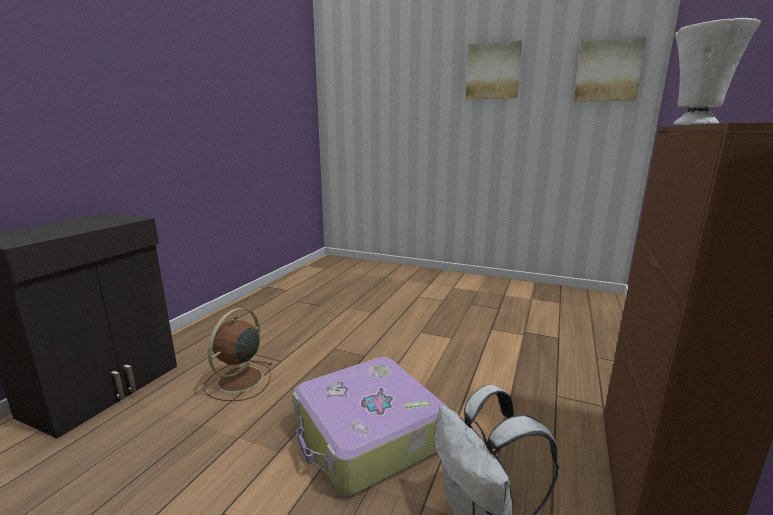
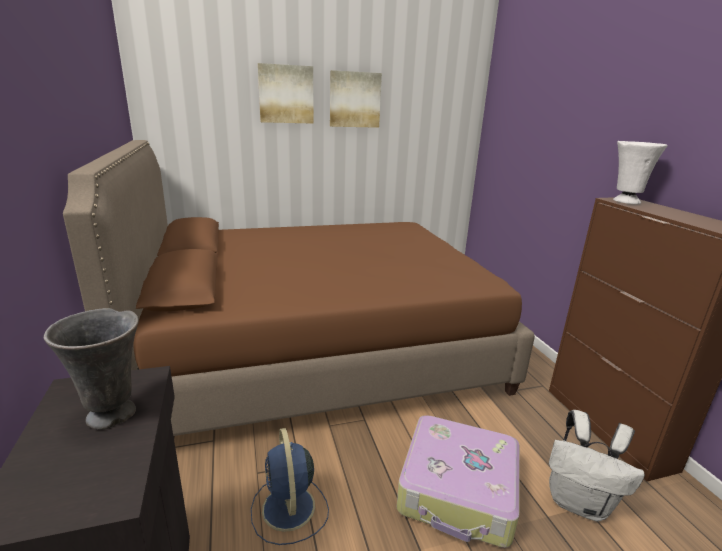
camera: 40 degrees left, 5 degrees up
brown fan [203,308,272,401] -> blue fan [251,428,329,545]
picture [574,36,647,102] -> picture moved to [258,63,314,124]
none -> grey vase [43,308,139,430]
none -> brown bed [63,140,535,436]

